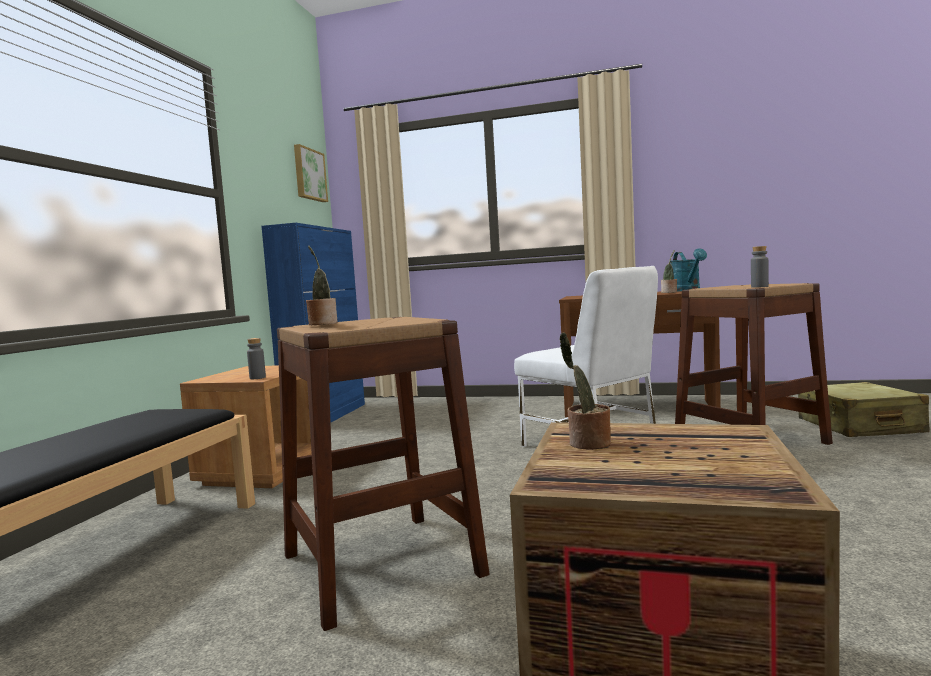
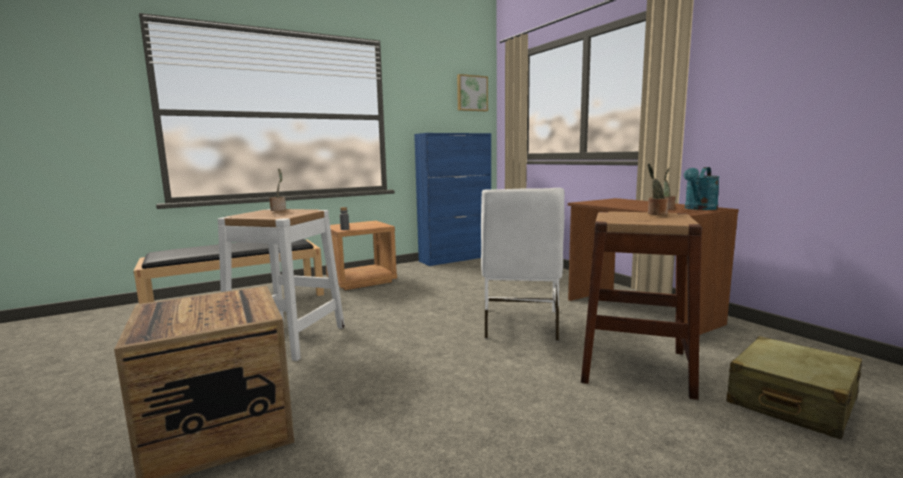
camera: 45 degrees right, 5 degrees up
brown stool [277,317,490,631] -> white stool [217,209,345,361]
potted plant [560,332,611,450] -> potted plant moved to [648,163,668,215]
grey bottle [751,246,769,288] -> none

